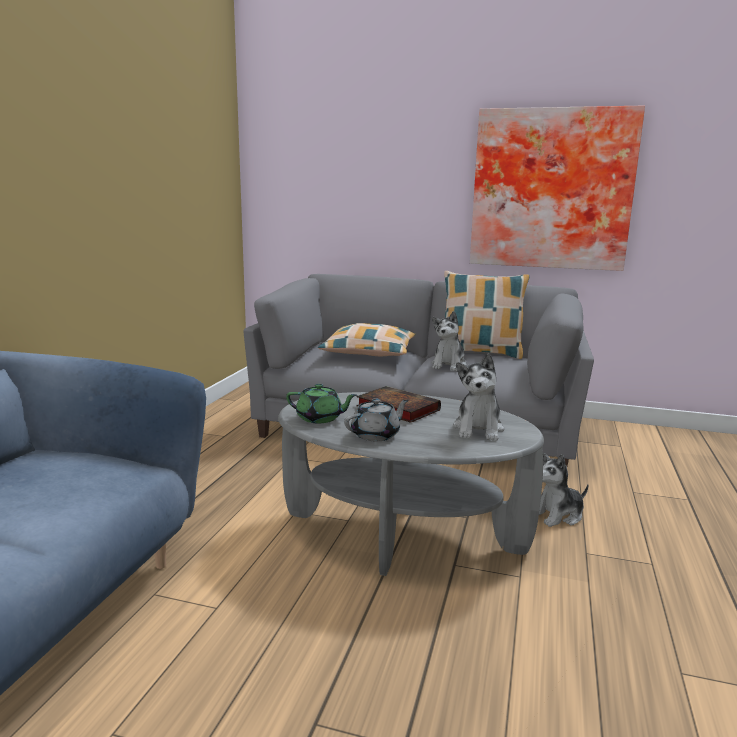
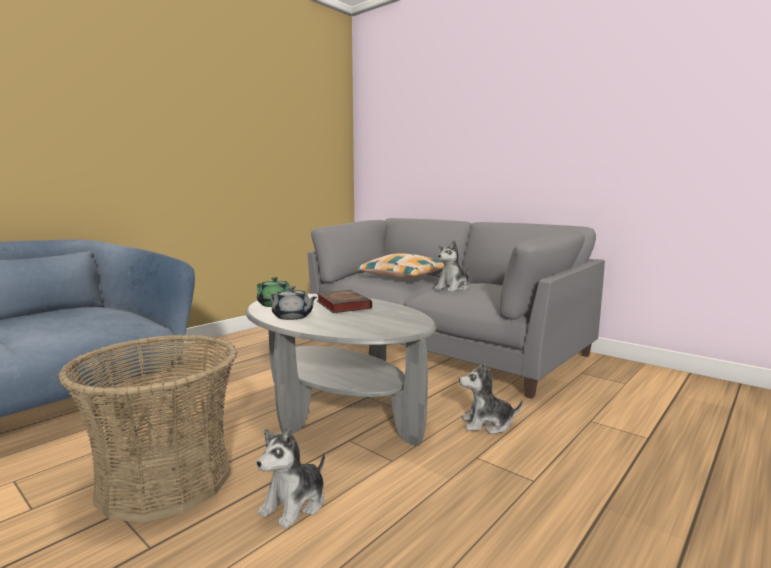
camera: 25 degrees right, 5 degrees down
grey teapot [344,398,409,441] -> grey teapot turned 45 degrees clockwise [270,286,317,320]
pillow [444,271,530,359] -> none
plush toy [453,353,504,441] -> plush toy moved to [256,427,325,529]
picture [470,106,645,271] -> none
none -> basket [58,334,238,523]

